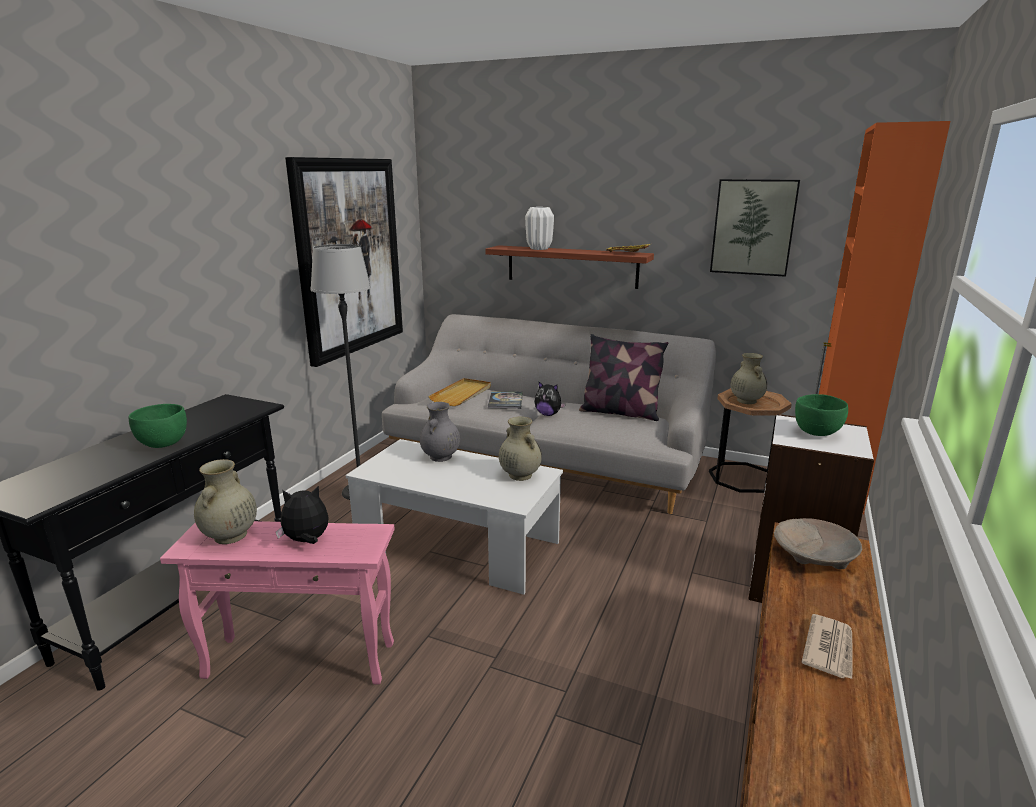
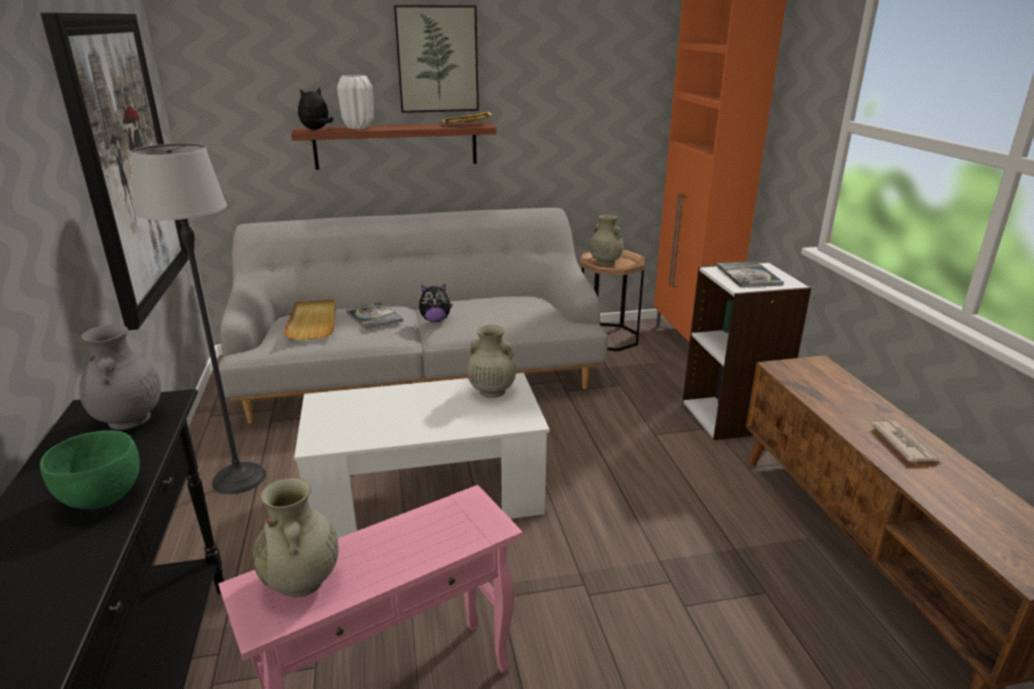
camera: 35 degrees left, 5 degrees up
plush toy [276,486,329,544] -> plush toy moved to [298,87,333,130]
grey vase [420,402,460,462] -> grey vase moved to [79,324,161,430]
pillow [579,334,668,421] -> none
picture [710,179,800,277] -> picture moved to [394,5,479,113]
beige bowl [774,518,862,569] -> none
green bowl [795,394,848,436] -> book [716,261,784,287]

